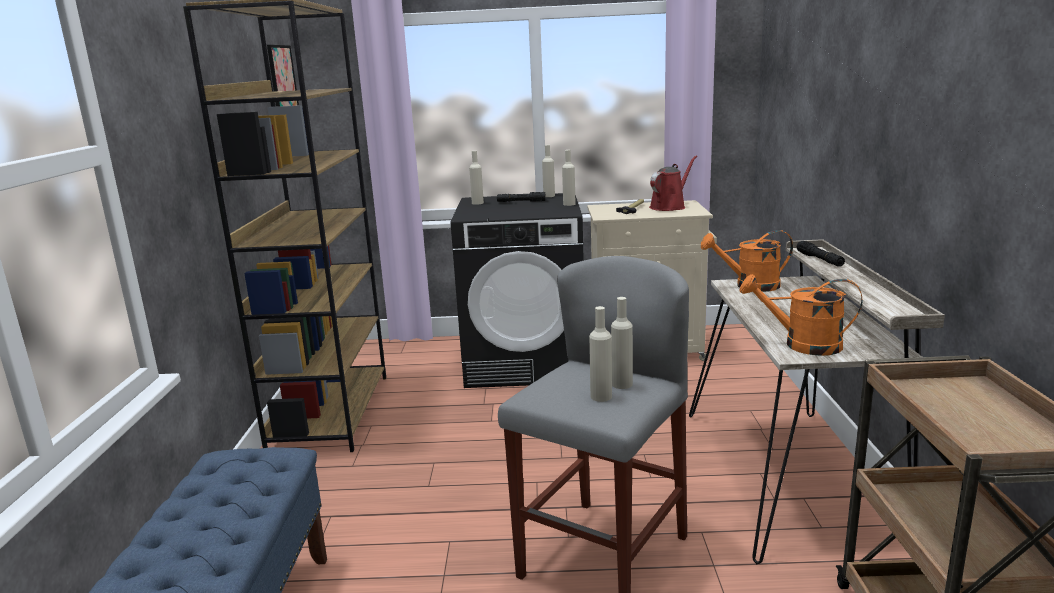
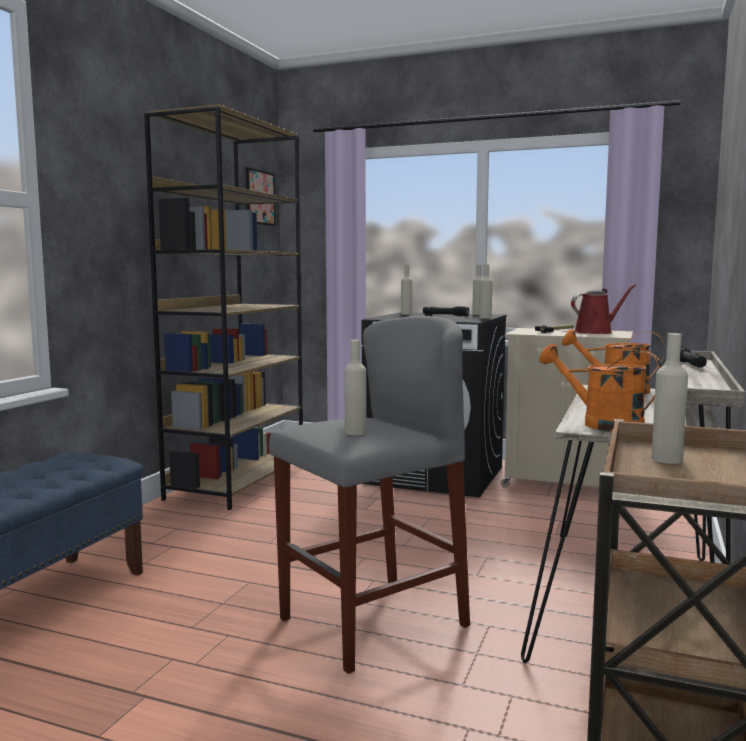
camera: 20 degrees right, 10 degrees down
beige bottle [611,297,633,389] -> beige bottle moved to [651,333,688,464]

